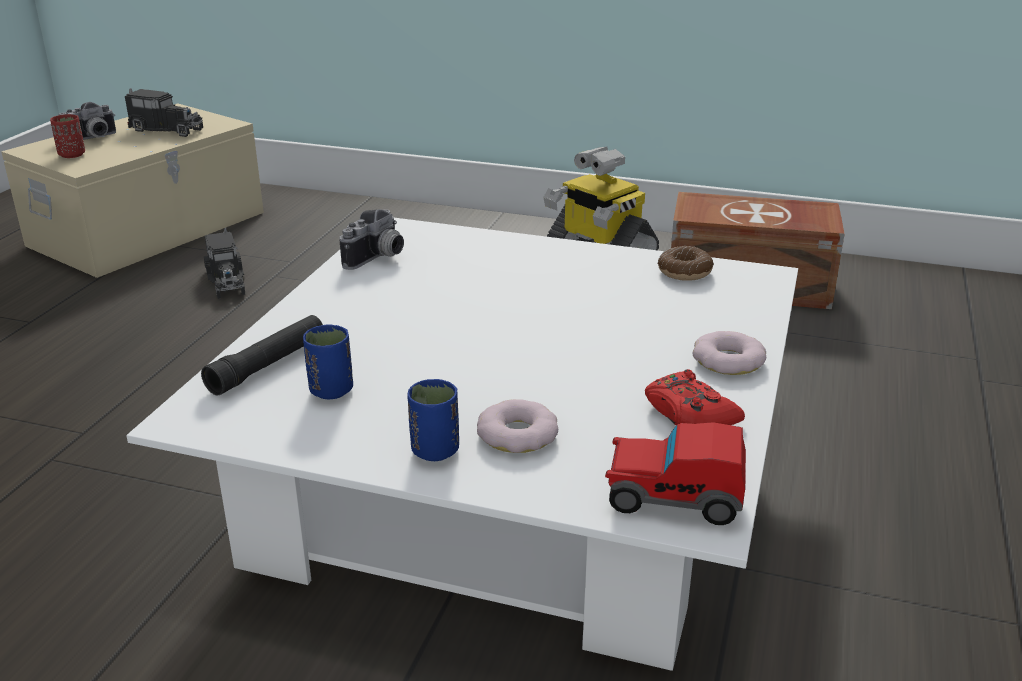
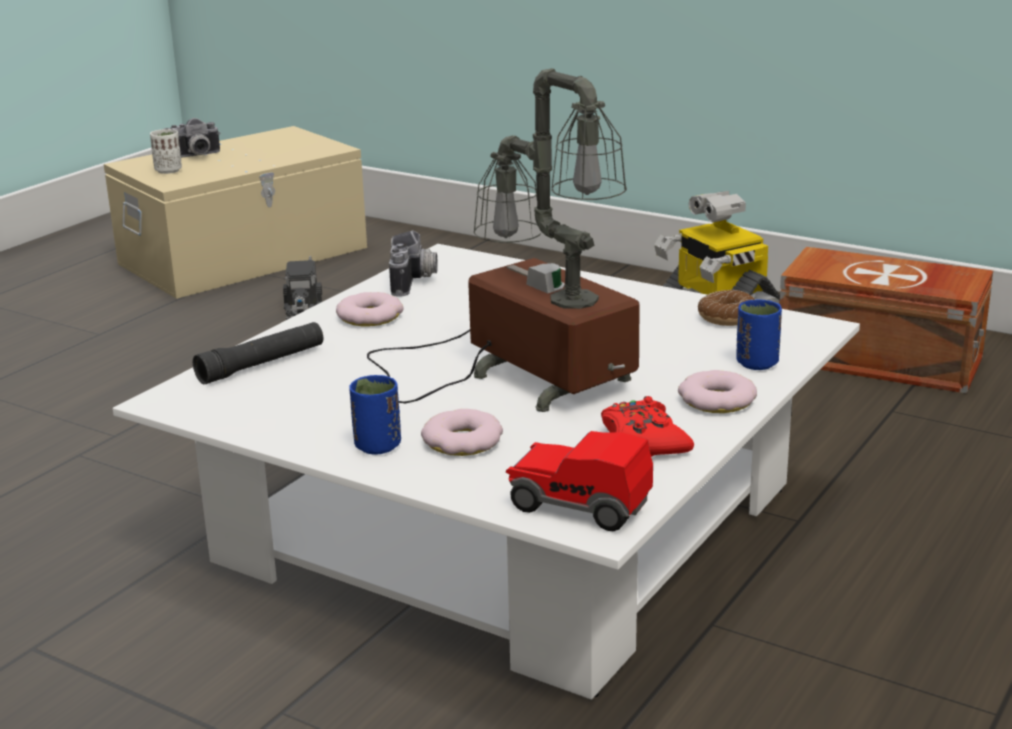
camera: 15 degrees right, 5 degrees down
red cup [50,114,85,158] -> white cup [150,129,182,174]
toy truck [125,88,203,137] -> none
blue cup [303,325,353,399] -> blue cup moved to [736,299,782,370]
camera [339,209,404,270] -> camera turned 45 degrees counterclockwise [389,230,438,297]
none -> donut [336,292,404,326]
none -> table lamp [367,68,640,412]

